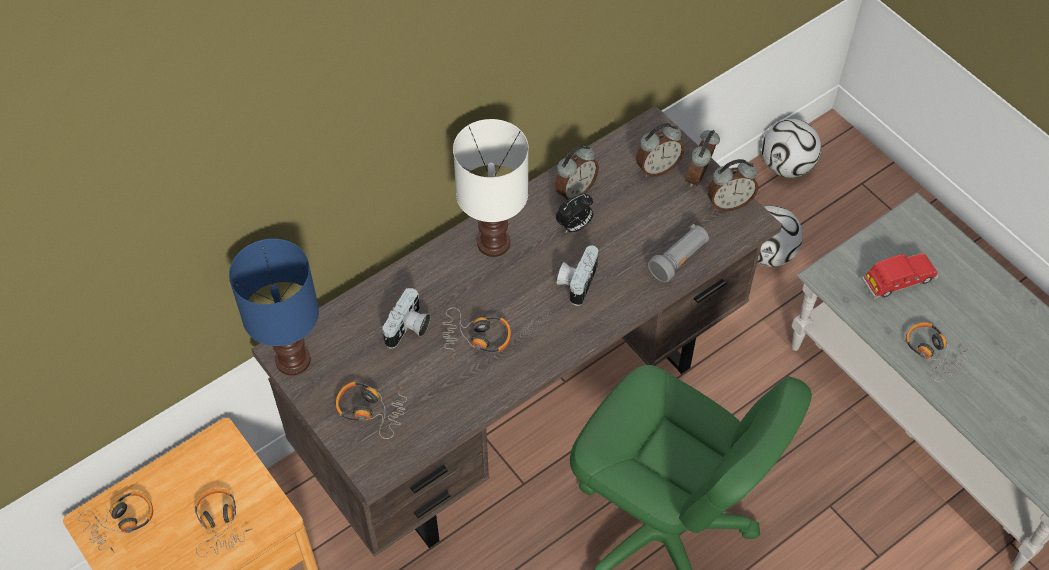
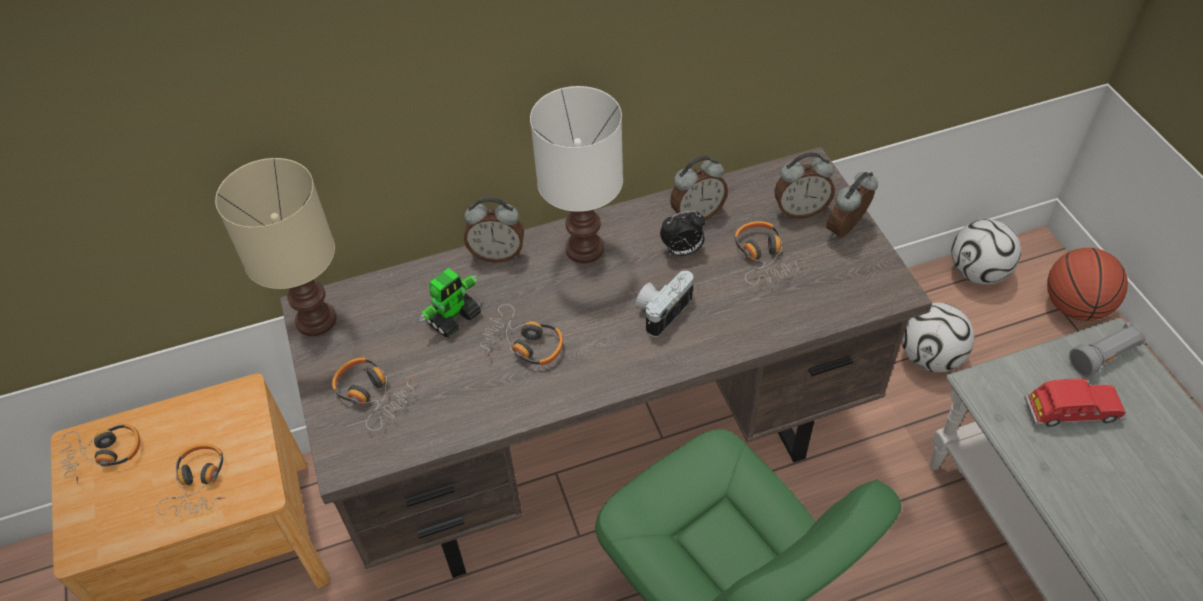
camera: 20 degrees right, 5 degrees down
blue table lamp [229,238,319,375] -> beige table lamp [215,158,336,336]
camera [383,288,430,349] -> toy robot [419,268,481,338]
grey flashlight [648,224,709,282] -> grey flashlight moved to [1069,322,1145,377]
alarm clock [707,159,758,212] -> alarm clock moved to [464,197,524,263]
headphones [906,323,968,382] -> headphones moved to [734,221,805,285]
none -> basketball [1047,248,1128,321]

